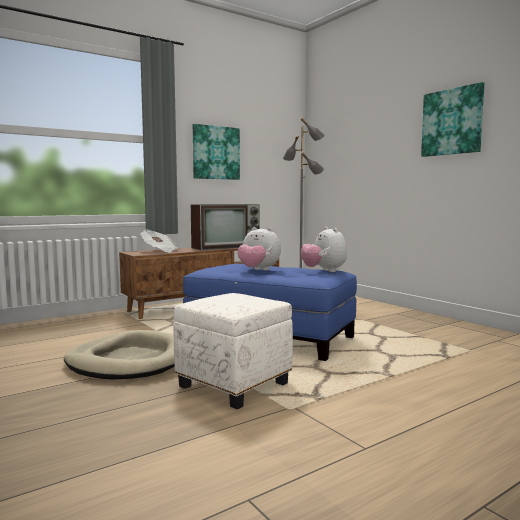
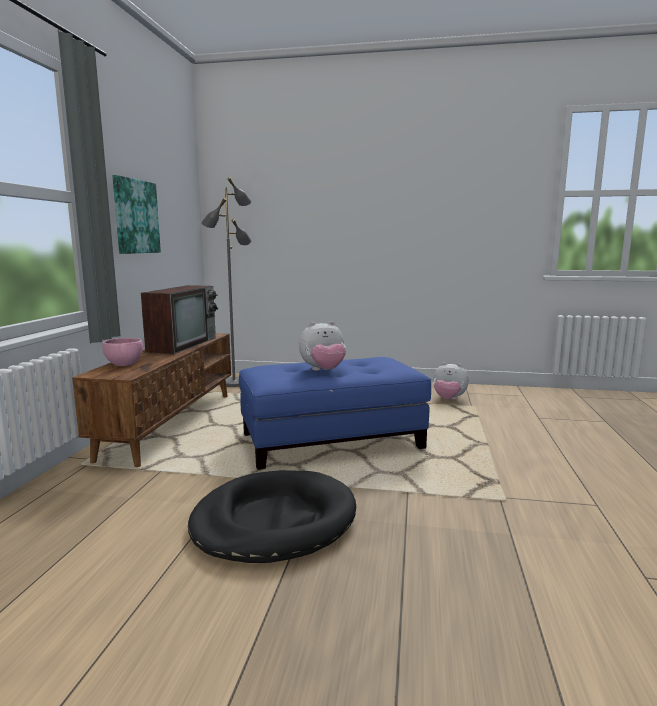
camera: 45 degrees left, 5 degrees up
beige dog bed [64,330,175,380] -> black dog bed [188,470,356,563]
newspaper [140,229,178,252] -> pink bowl [102,338,143,366]
white ottoman [173,293,293,409] -> none
plush toy [301,227,347,272] -> plush toy moved to [433,362,469,400]
picture [421,82,484,157] -> none

